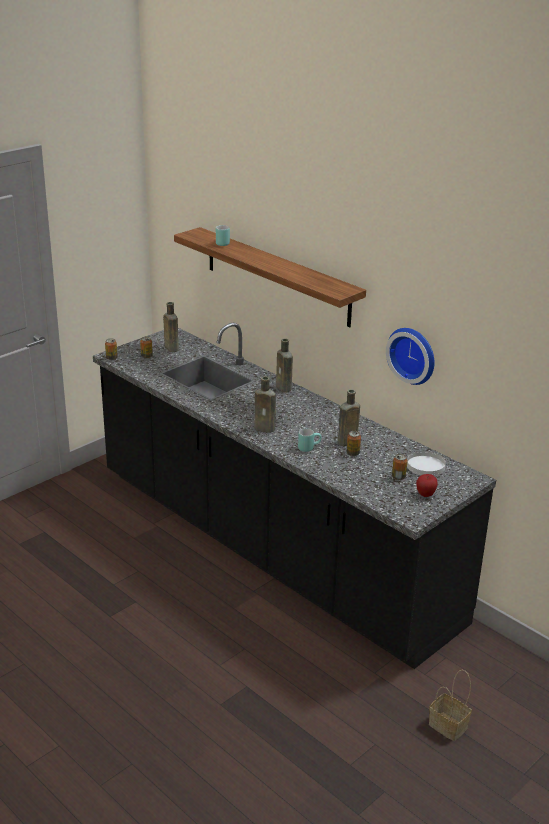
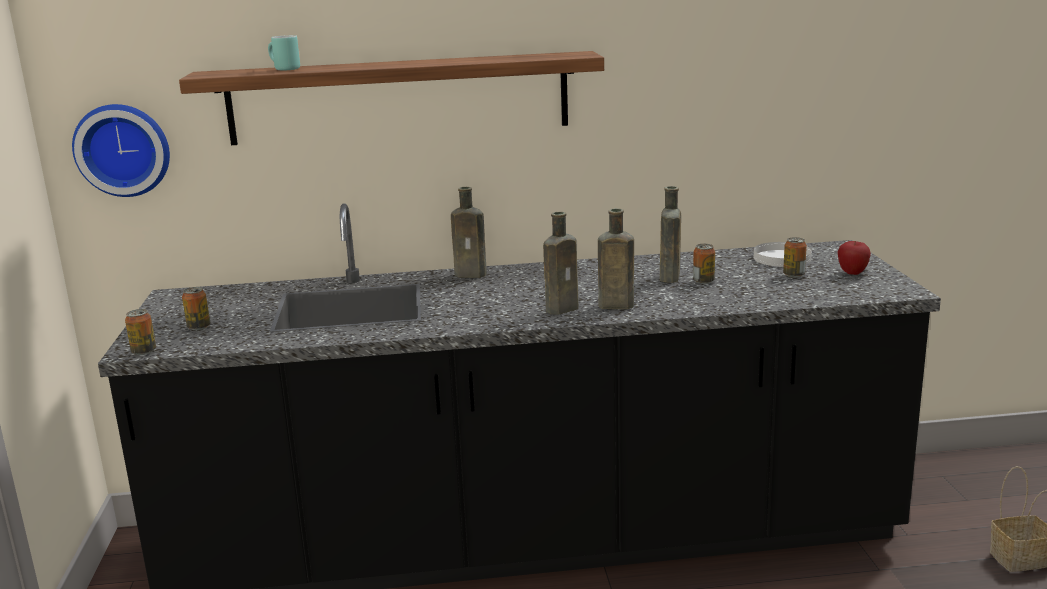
camera: 50 degrees left, 10 degrees down
brown bottle [163,302,179,352] -> brown bottle moved to [598,208,634,309]
turquoise mug [298,428,322,452] -> none
wall clock [386,328,434,385] -> wall clock moved to [72,104,170,197]

